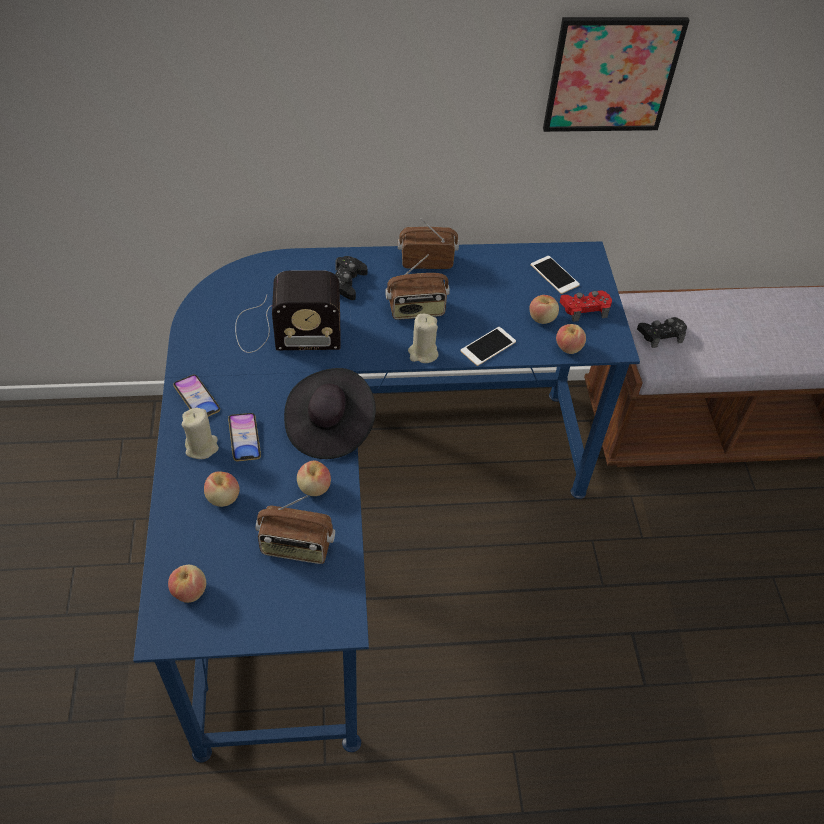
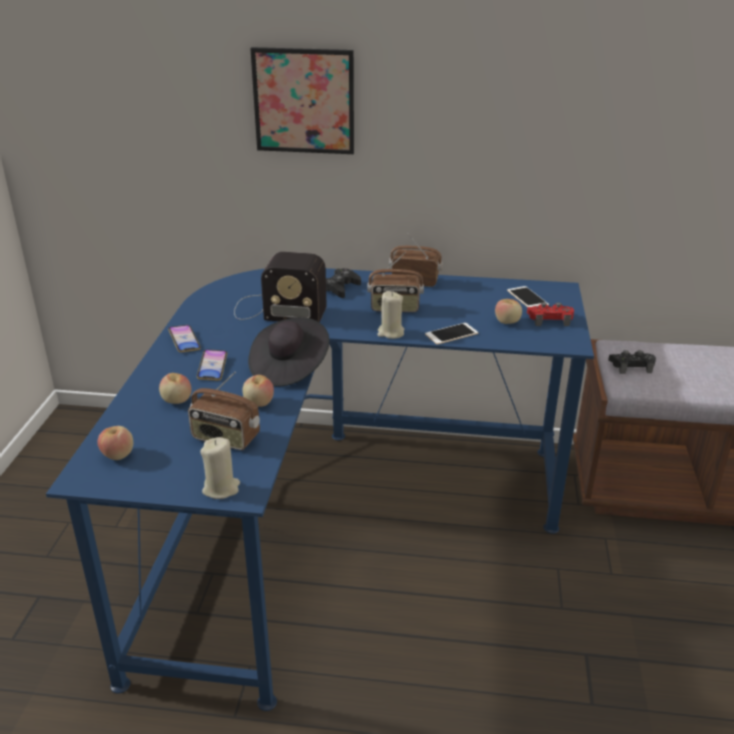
camera: 15 degrees right, 20 degrees down
beige candle [182,408,219,459] -> beige candle moved to [200,437,240,499]
picture [543,17,690,132] -> picture moved to [250,47,354,154]
apple [556,324,586,354] -> none

